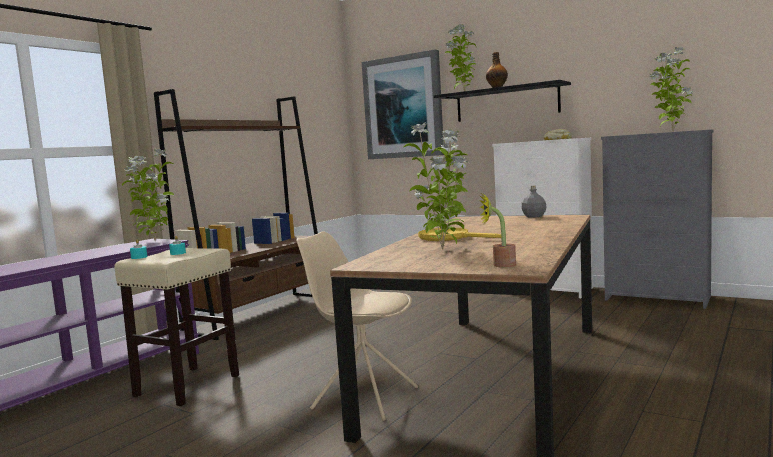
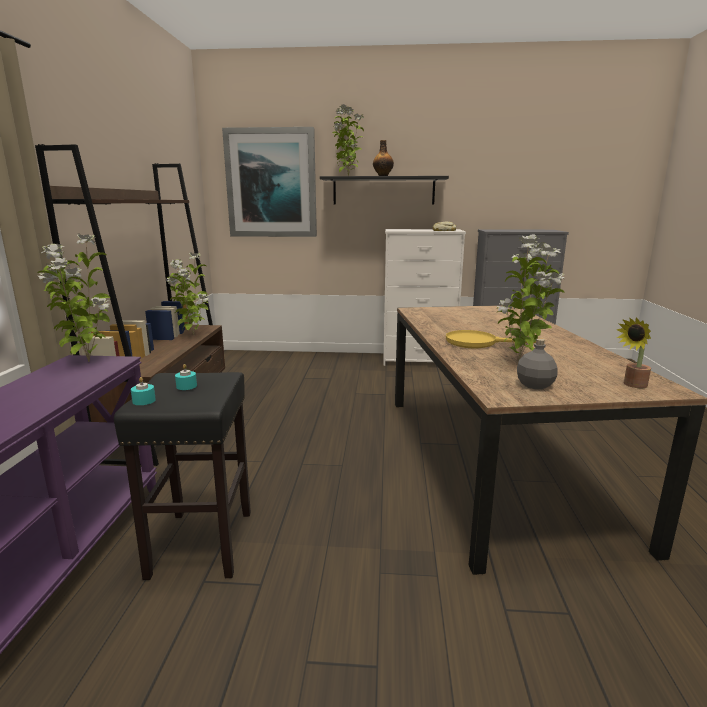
camera: 30 degrees left, 10 degrees up
beige stool [114,248,239,406] -> black stool [114,372,251,580]
beige chair [296,231,418,421] -> none
grey bottle [521,186,546,218] -> grey bottle moved to [517,339,557,389]
potted plant [650,47,693,132] -> potted plant moved to [167,252,208,335]

